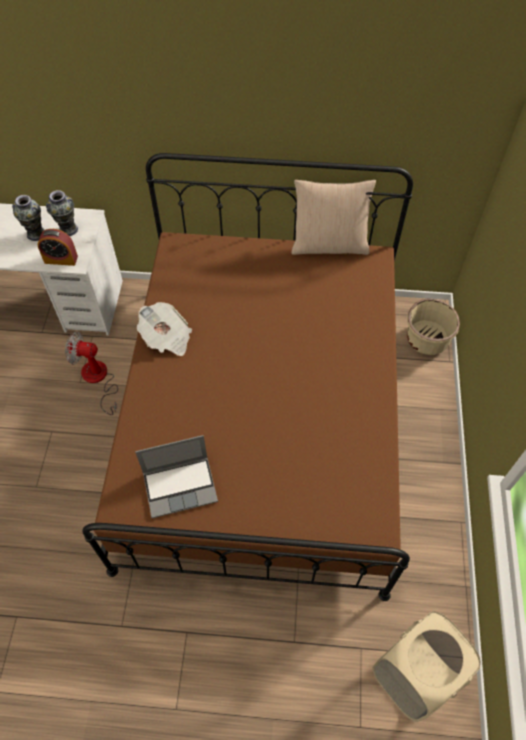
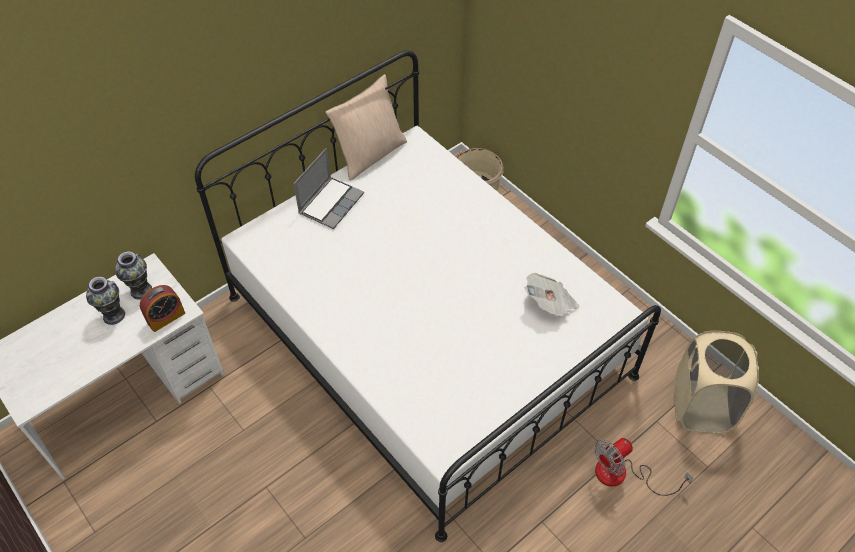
camera: 45 degrees left, 5 degrees down
fan [65,331,118,415] -> fan moved to [594,438,693,496]
brown bed [82,153,413,601] -> white bed [195,51,661,542]
laptop [135,435,218,518] -> laptop moved to [293,148,364,229]
newspaper [137,302,192,356] -> newspaper moved to [524,273,579,317]

